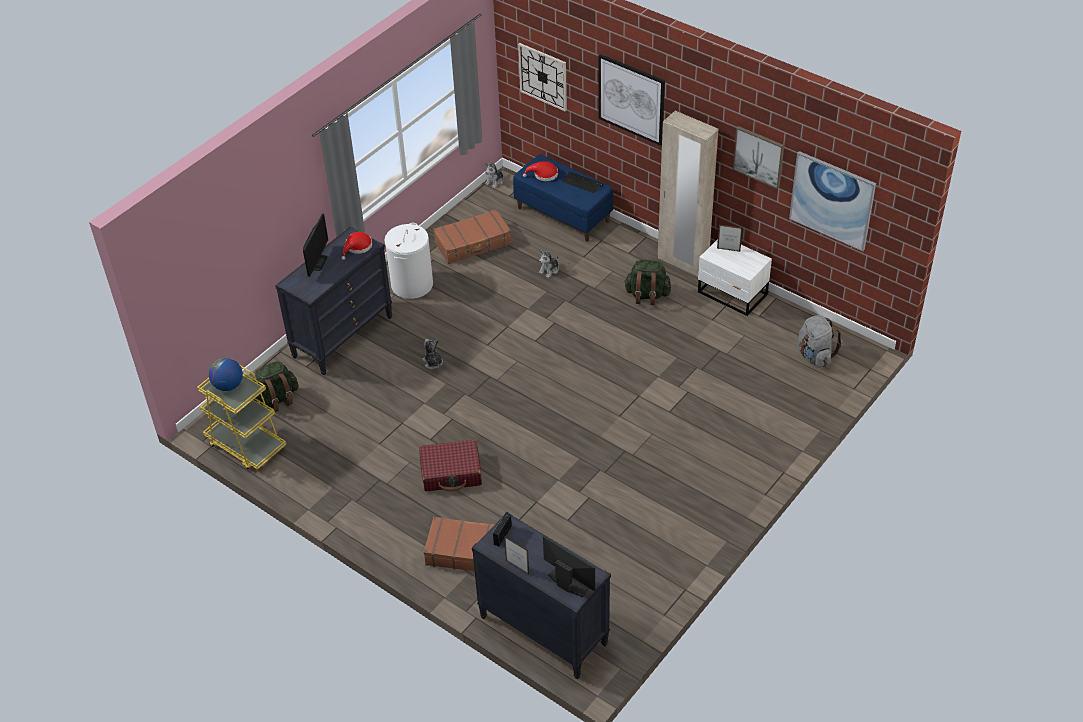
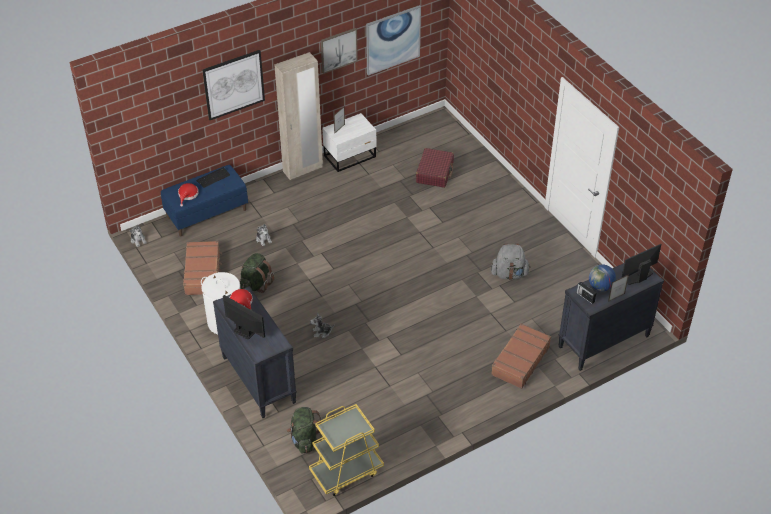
camera: 70 degrees left, 0 degrees up
globe [209,358,243,391] -> globe moved to [589,264,616,291]
red suitcase [419,439,482,491] -> red suitcase moved to [416,148,454,188]
wall clock [518,43,567,111] -> none
green backpack [624,260,671,305] -> green backpack moved to [240,253,274,293]
grey backpack [798,315,842,368] -> grey backpack moved to [491,244,531,280]

